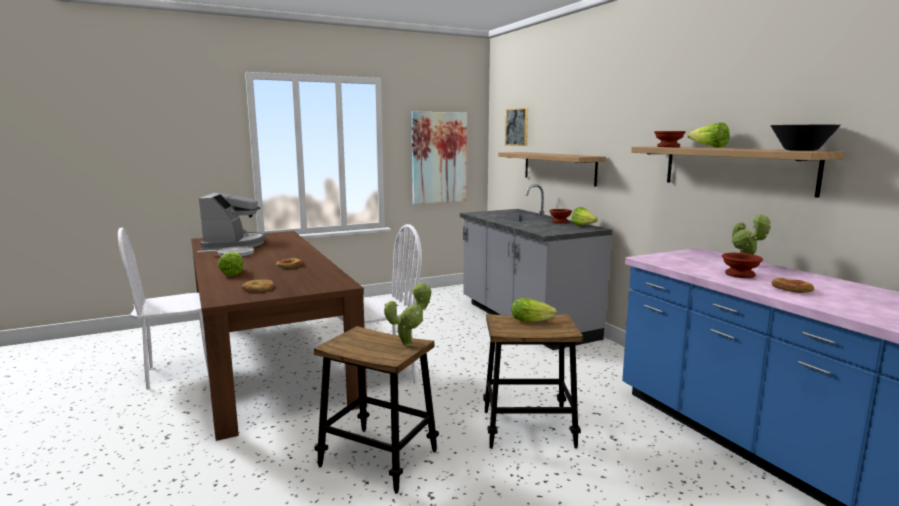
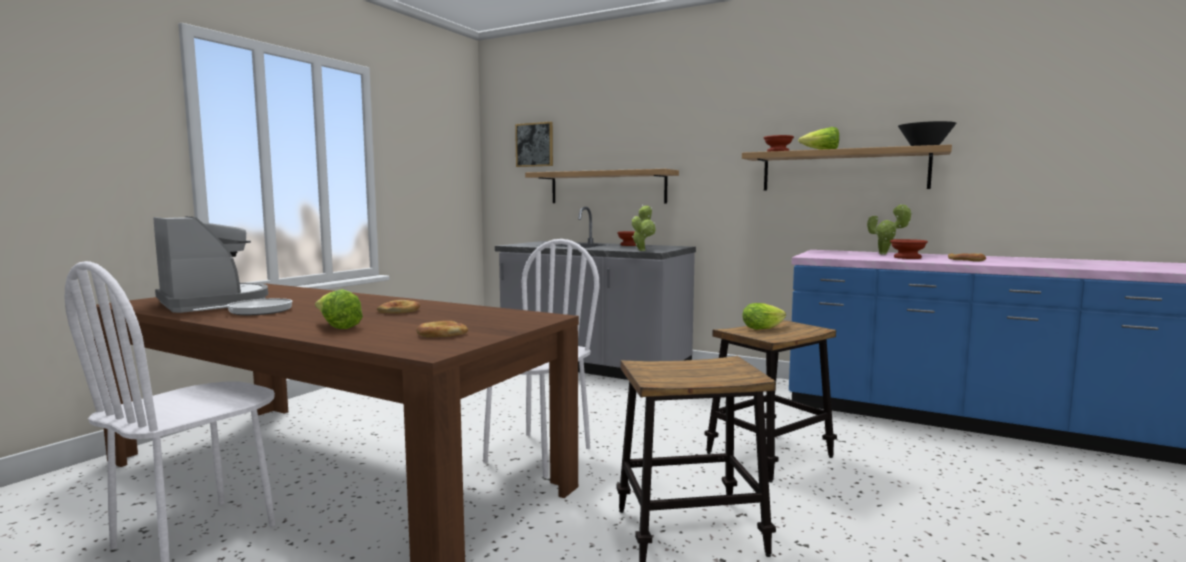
camera: 35 degrees left, 5 degrees down
potted plant [384,282,432,346] -> potted plant moved to [632,205,656,251]
picture [411,112,467,204] -> none
lettuce [571,207,598,226] -> none

